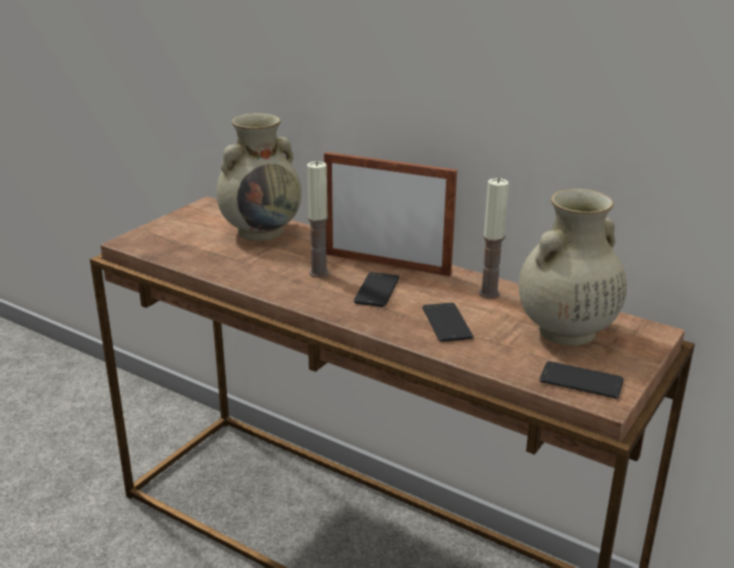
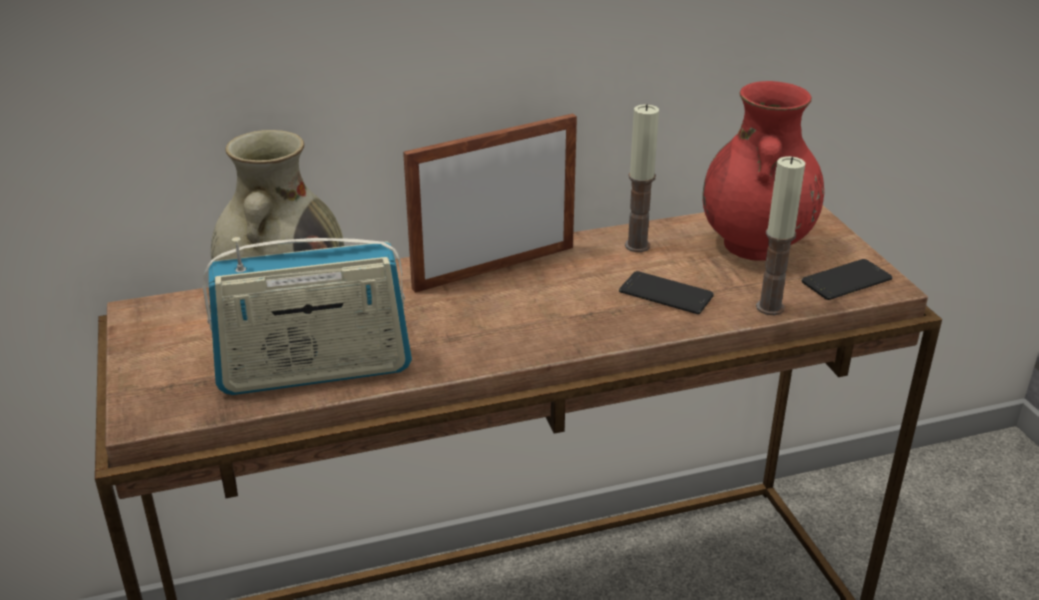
camera: 50 degrees left, 5 degrees up
candle [307,161,329,278] -> candle moved to [756,156,805,315]
phone [354,272,399,307] -> none
beige vase [519,189,627,346] -> red vase [702,81,824,261]
none -> radio [203,237,412,395]

